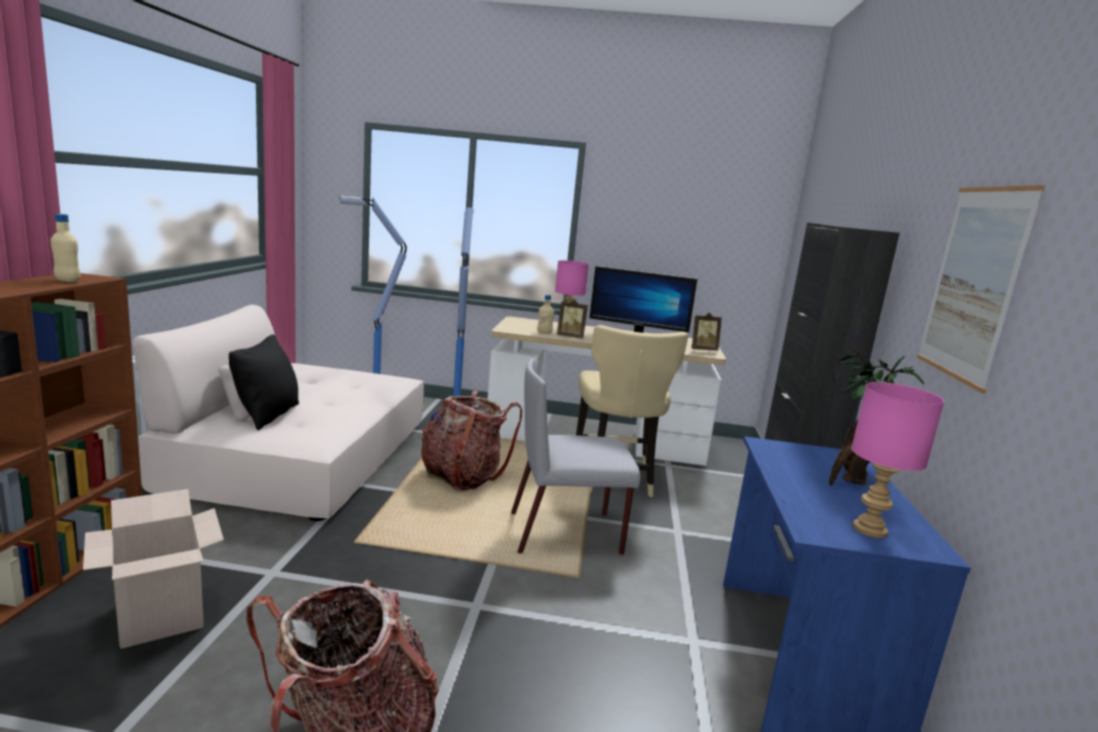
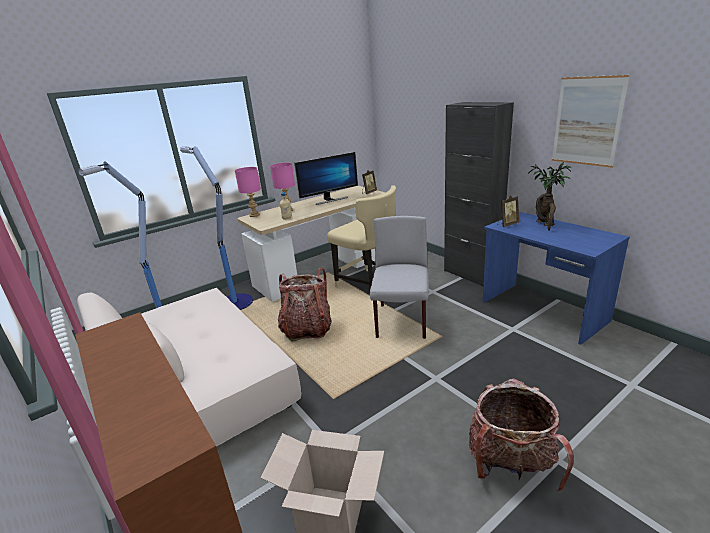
camera: 40 degrees left, 10 degrees up
beige bottle [51,214,81,282] -> none
black pillow [229,334,299,430] -> none
grey chair [511,358,640,555] -> grey chair turned 150 degrees clockwise [370,216,429,339]
picture frame [557,299,588,339] -> picture frame moved to [497,196,519,227]
pink table lamp [851,382,944,538] -> pink table lamp moved to [235,167,261,217]

